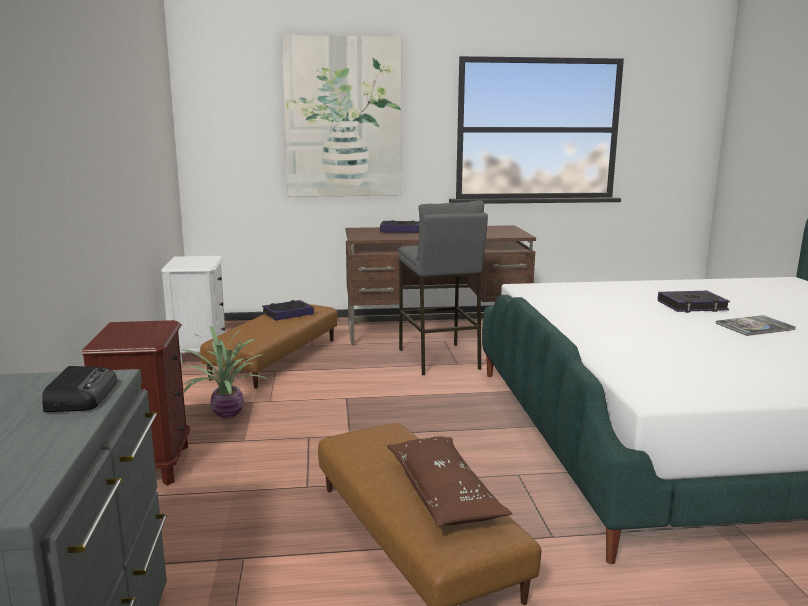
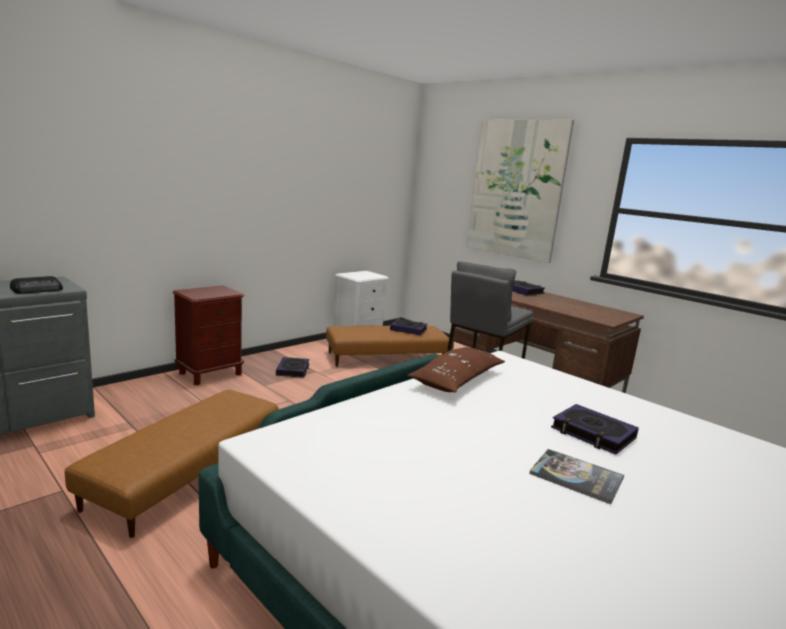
camera: 50 degrees right, 0 degrees up
potted plant [180,326,269,418] -> book [276,357,309,378]
brown pillow [387,436,512,527] -> brown pillow moved to [407,347,505,392]

